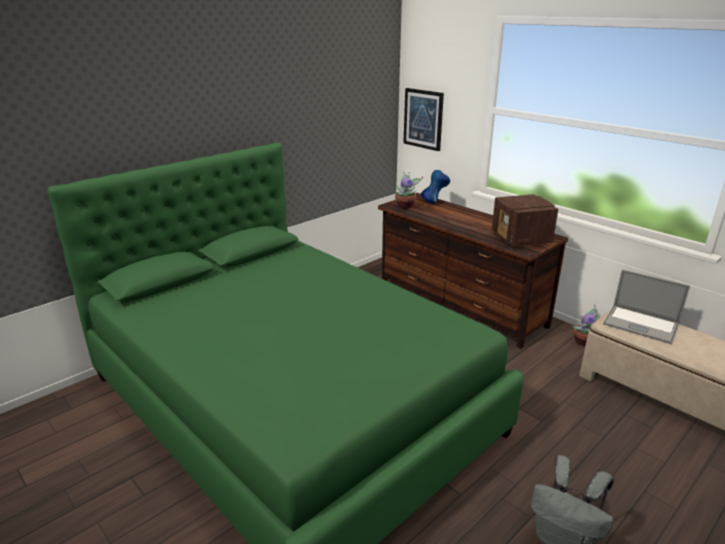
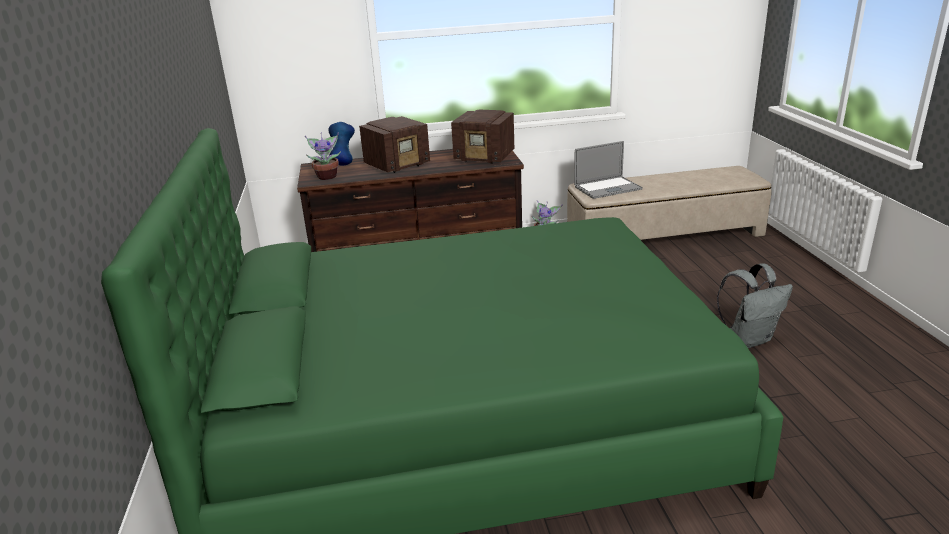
camera: 55 degrees left, 0 degrees up
picture [403,88,444,151] -> none
none -> radio [359,116,430,173]

